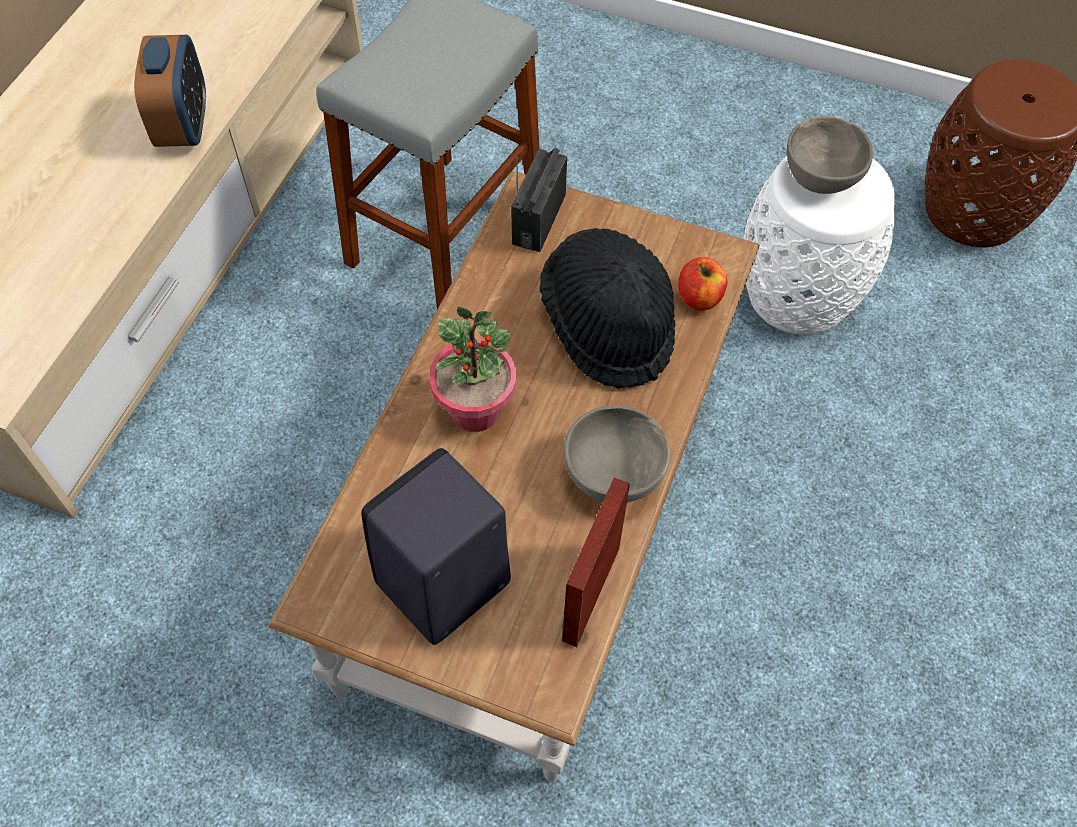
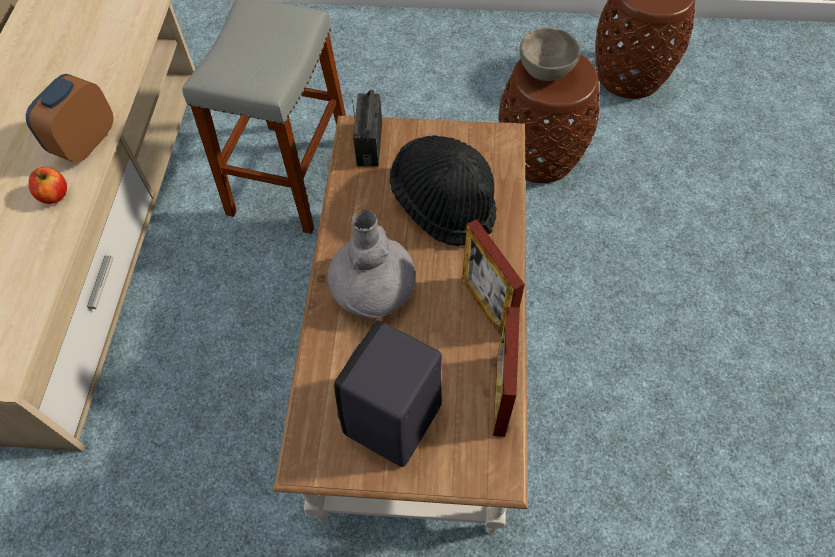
camera: 15 degrees left, 0 degrees up
alarm clock [134,35,206,147] -> alarm clock turned 135 degrees counterclockwise [26,74,114,163]
potted plant [429,307,516,432] -> grey vase [327,209,416,318]
grey bowl [564,406,671,503] -> picture frame [462,219,525,336]
apple [678,257,728,310] -> apple moved to [28,167,67,204]
white stool [744,156,895,335] -> brown stool [498,54,600,183]

